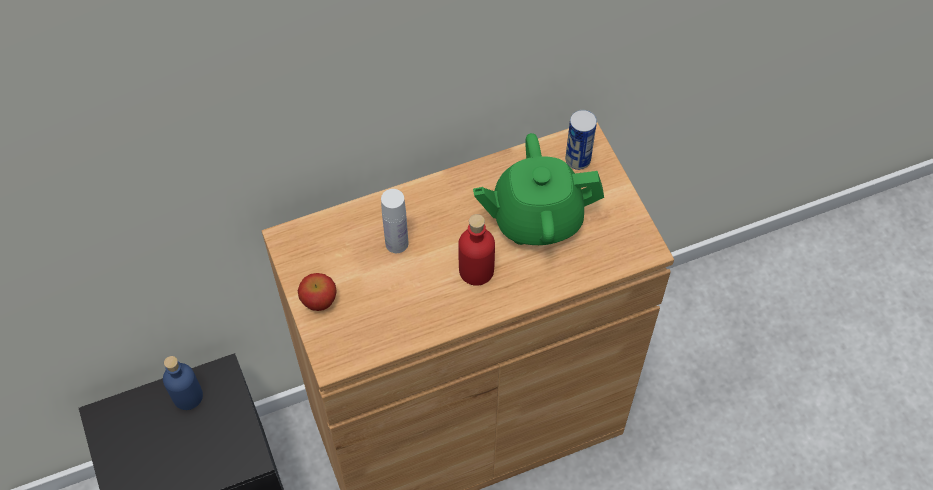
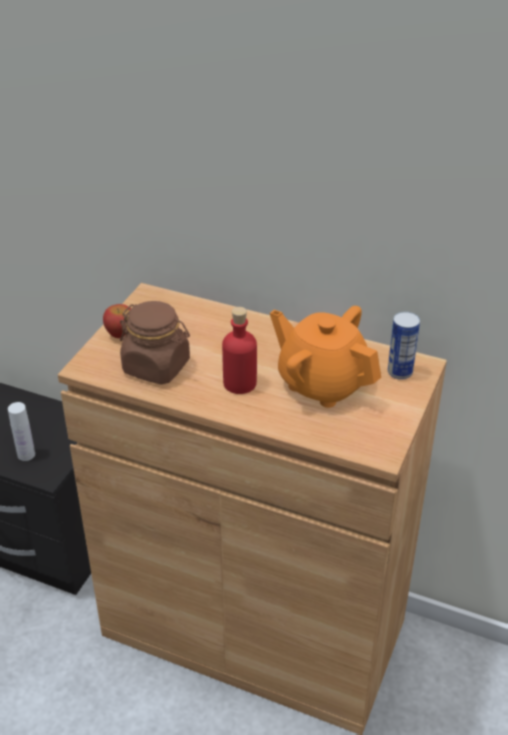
camera: 45 degrees right, 20 degrees down
blue bottle [163,356,203,410] -> none
white bottle [381,189,408,253] -> white bottle moved to [8,402,35,461]
green teapot [473,133,604,245] -> orange teapot [270,306,381,408]
none -> brown jar [120,301,190,385]

